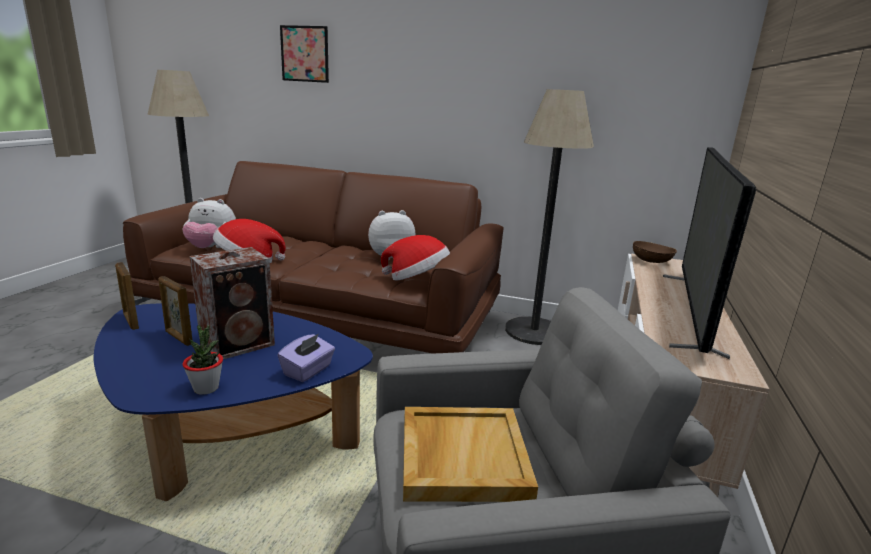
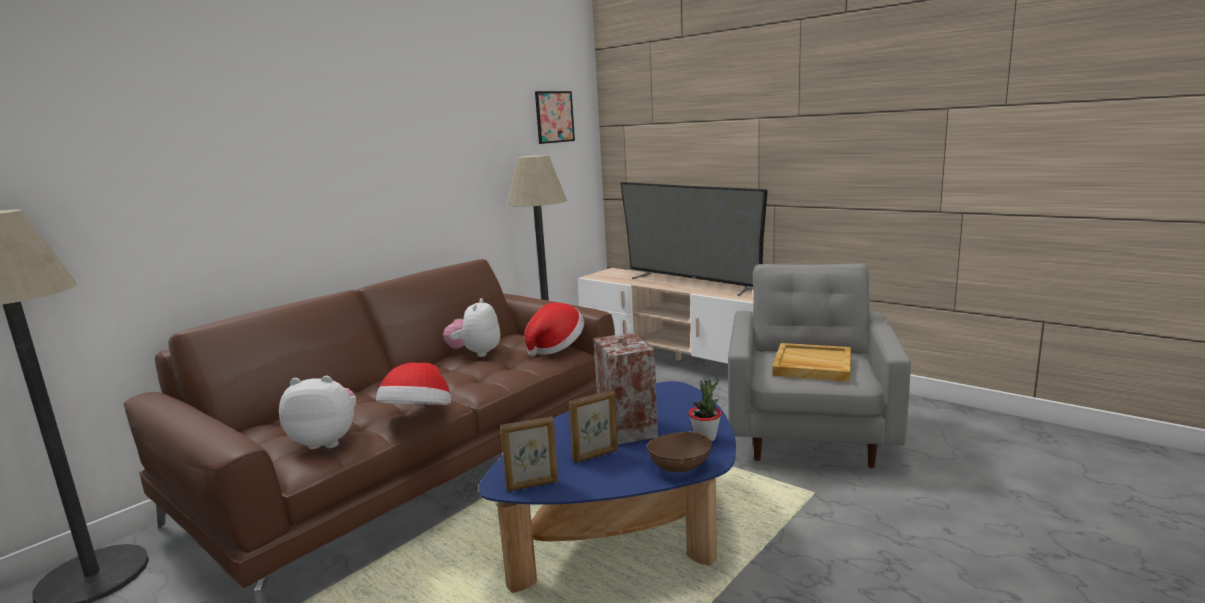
camera: 65 degrees left, 5 degrees down
plush toy [182,198,236,248] -> plush toy turned 120 degrees counterclockwise [279,376,356,449]
purple tissue box [278,334,335,382] -> none
picture [280,25,329,83] -> picture moved to [535,91,575,144]
brown bowl [633,241,677,263] -> brown bowl moved to [647,432,712,473]

